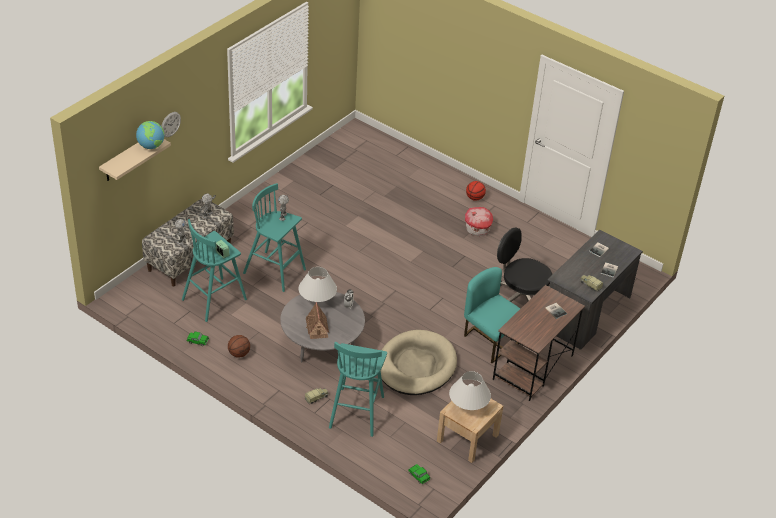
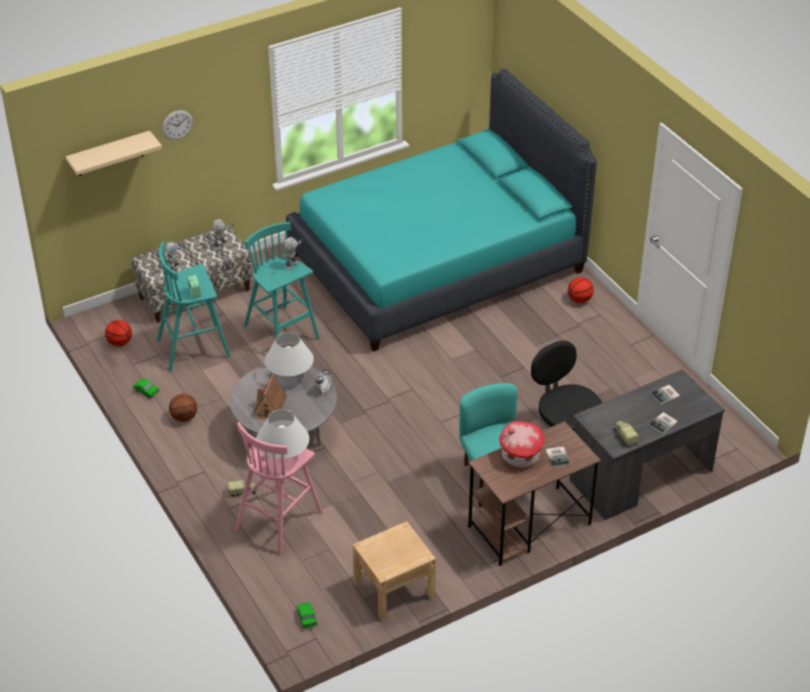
camera: 25 degrees right, 0 degrees up
globe [136,121,164,149] -> none
turquoise stool [329,342,387,437] -> pink stool [235,422,322,555]
beige dog bed [381,330,457,395] -> none
white table lamp [449,371,491,410] -> white table lamp moved to [256,409,309,459]
toy house [465,207,493,236] -> toy house moved to [499,421,545,468]
none -> basketball [105,320,132,347]
none -> turquoise bed [286,68,597,351]

